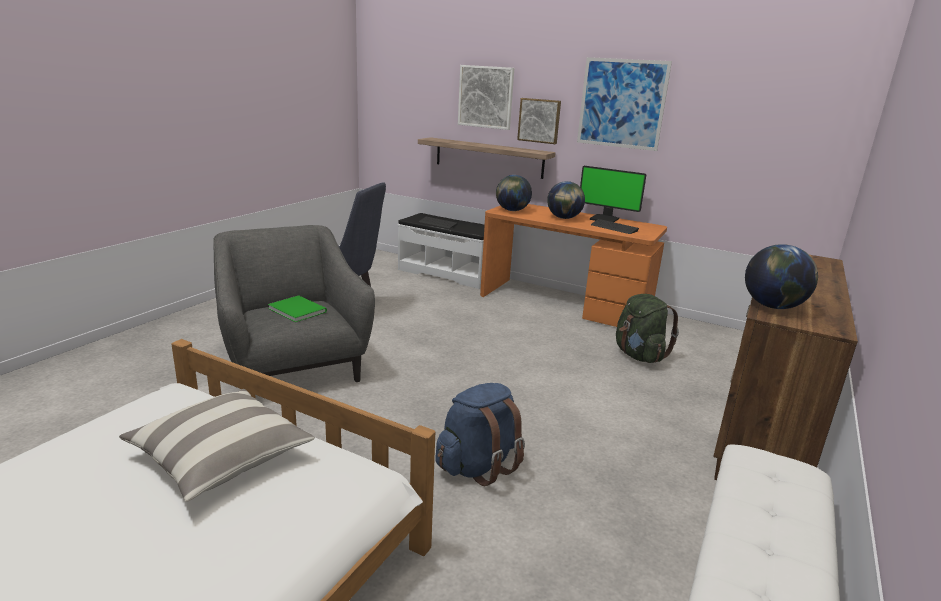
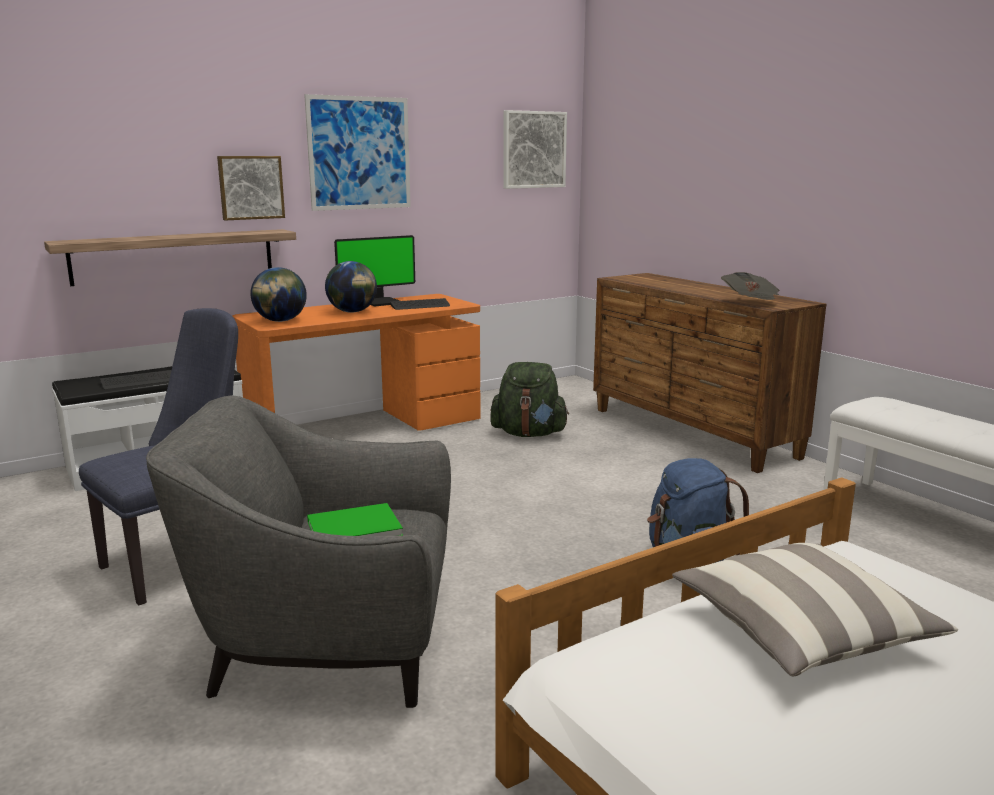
camera: 60 degrees left, 5 degrees down
picture [458,65,514,130] -> picture moved to [503,110,567,189]
globe [745,244,818,309] -> newspaper [721,272,779,300]

